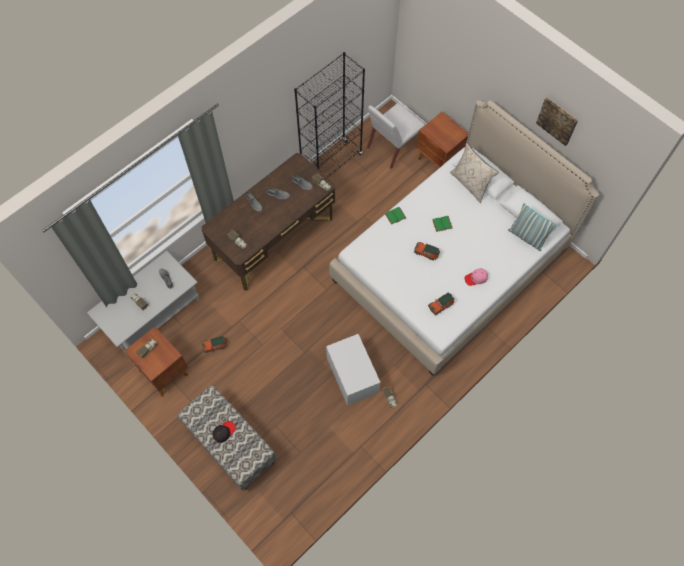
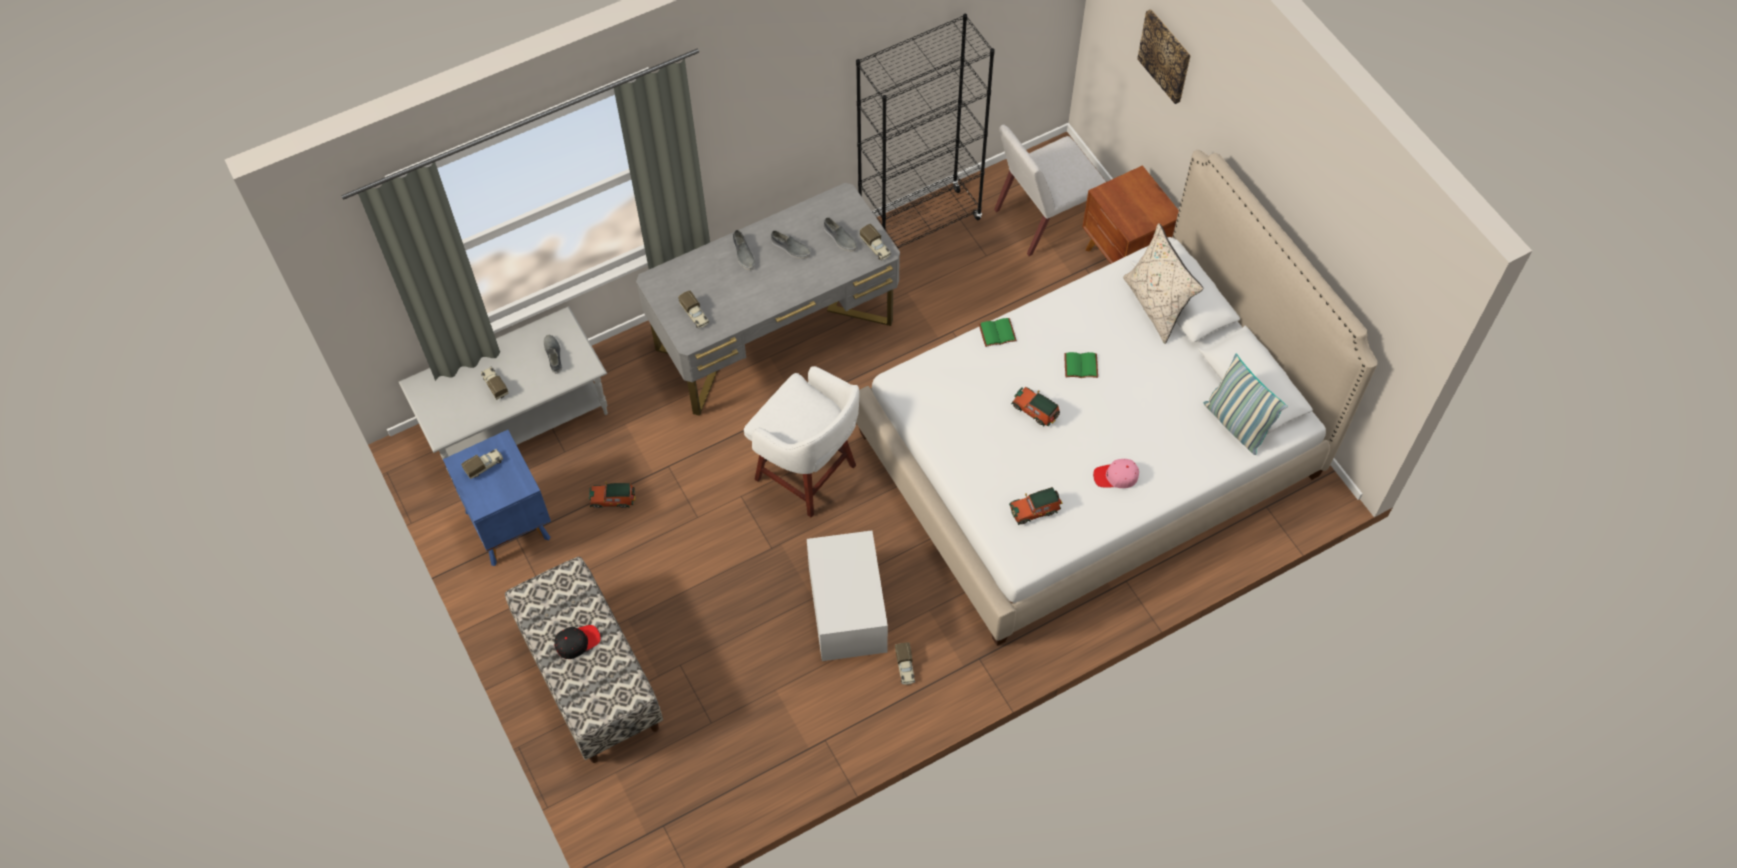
camera: 15 degrees right, 5 degrees down
brown nightstand [125,326,188,397] -> blue nightstand [443,430,551,566]
brown desk [202,153,335,290] -> grey desk [636,183,900,416]
picture [536,97,578,146] -> picture moved to [1137,9,1191,104]
none -> white stool [744,366,859,517]

